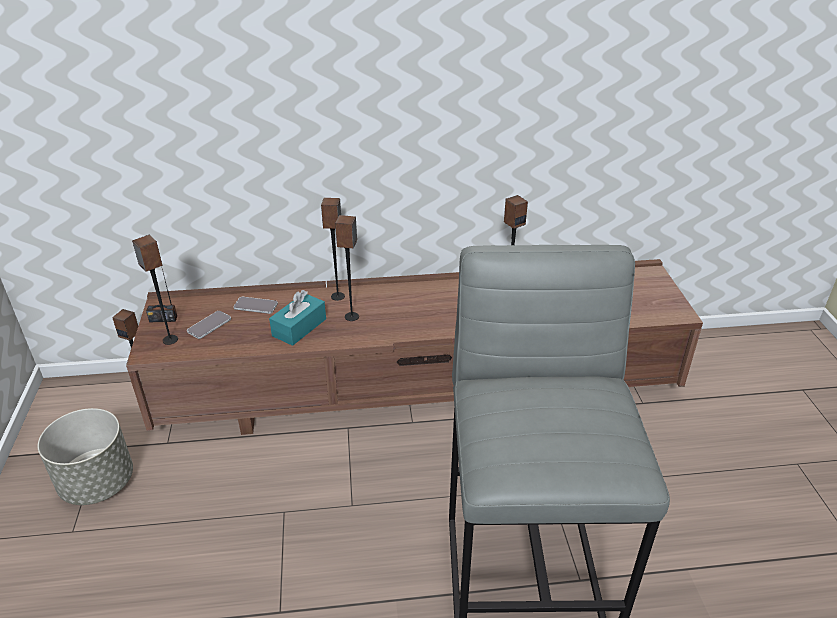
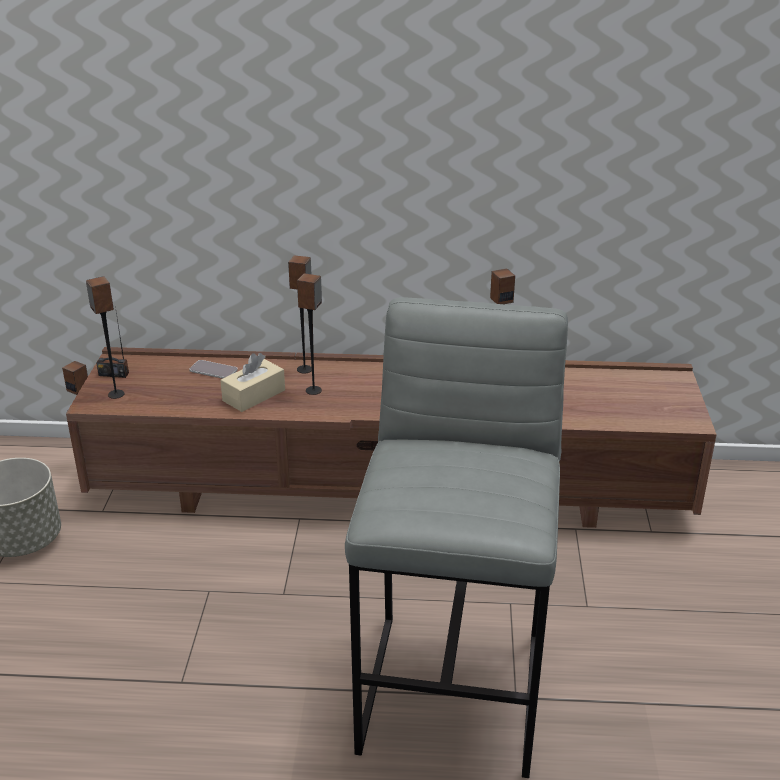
camera: 10 degrees right, 5 degrees down
phone [187,311,231,339] -> none
turquoise tissue box [269,290,326,346] -> beige tissue box [220,353,285,412]

